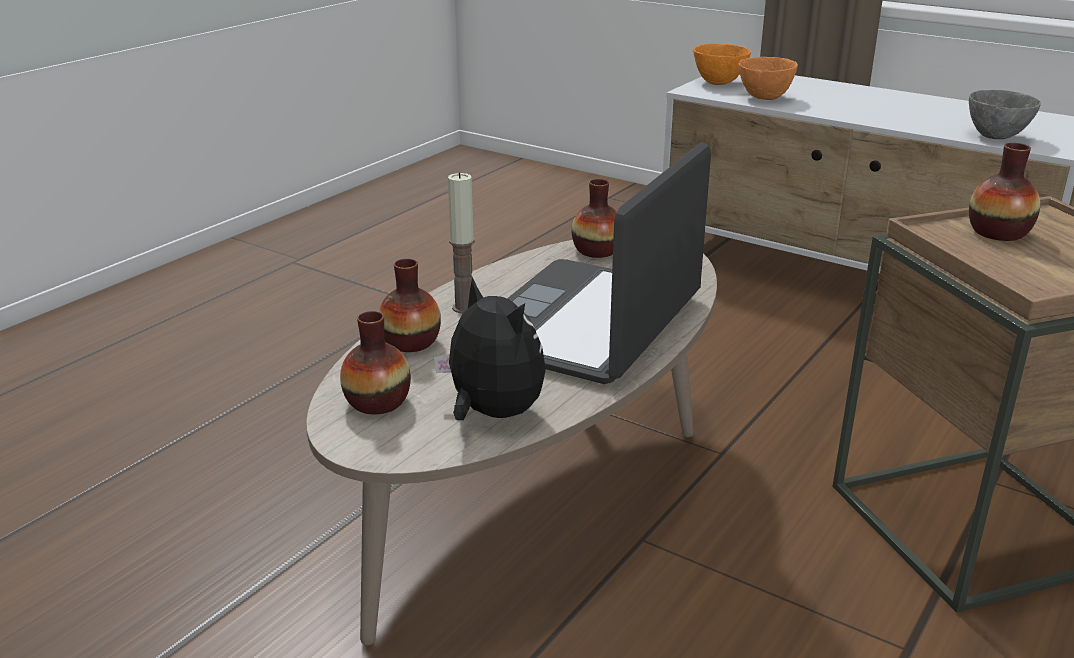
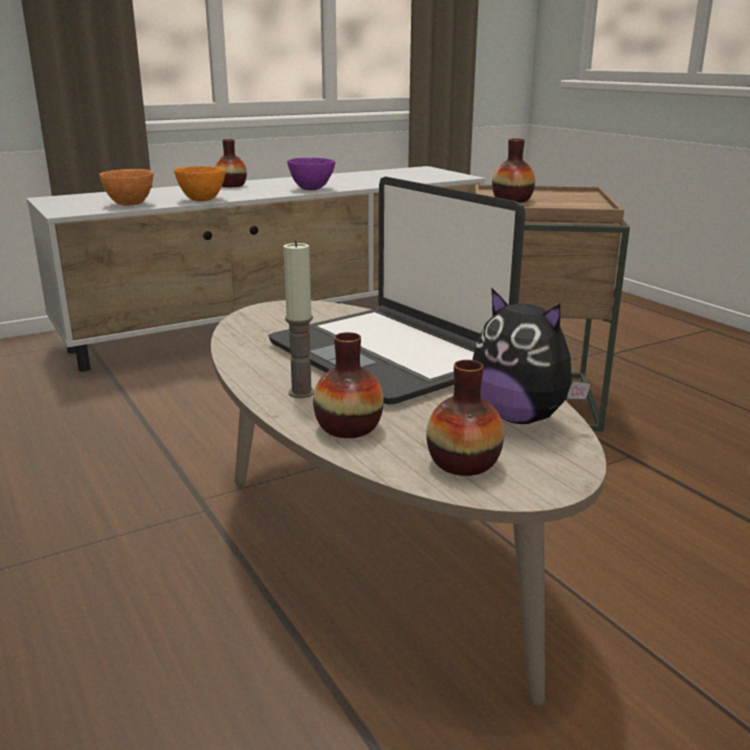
camera: 65 degrees left, 5 degrees down
plush toy [434,277,546,420] -> plush toy turned 120 degrees counterclockwise [472,287,591,424]
vase [572,179,617,258] -> vase moved to [215,139,247,187]
orange bowl [694,44,751,85] -> orange bowl moved to [174,166,226,201]
grey bowl [969,90,1041,139] -> purple bowl [287,158,335,190]

